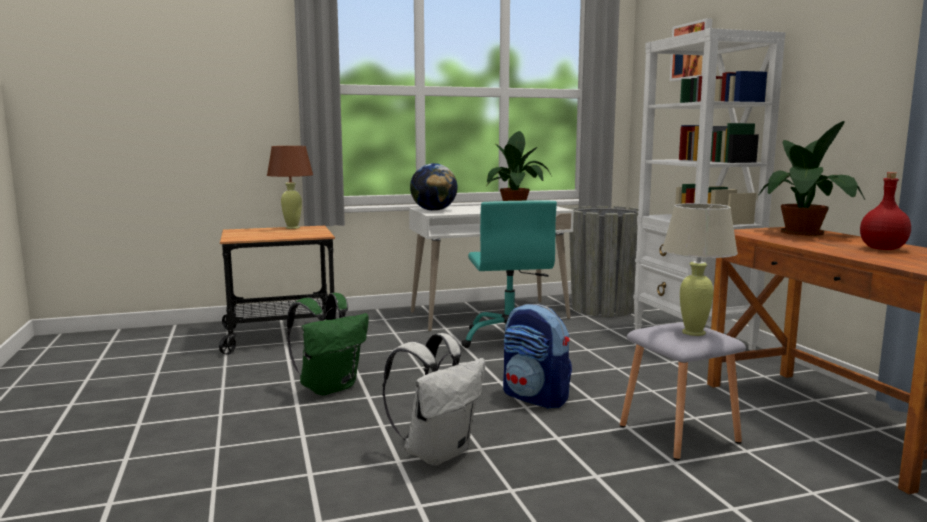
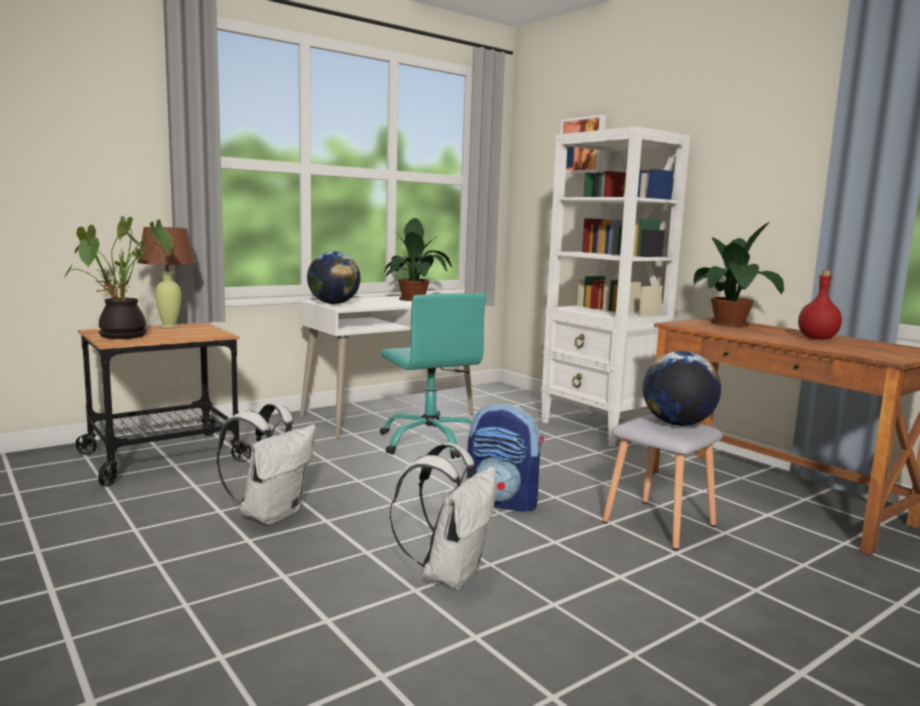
camera: 20 degrees left, 0 degrees up
green backpack [287,293,369,396] -> white backpack [217,403,316,525]
grey planter [569,206,638,317] -> none
beige table lamp [662,203,738,336] -> globe [643,351,721,426]
none -> potted plant [65,216,173,339]

